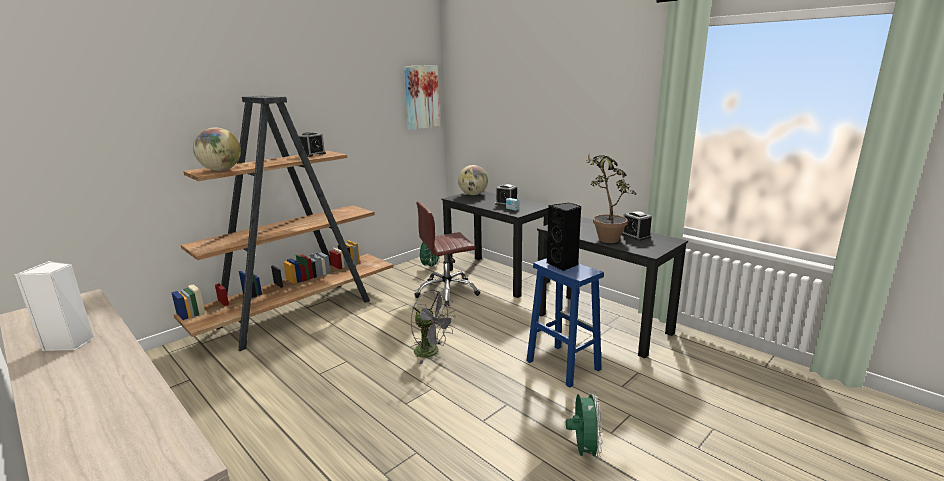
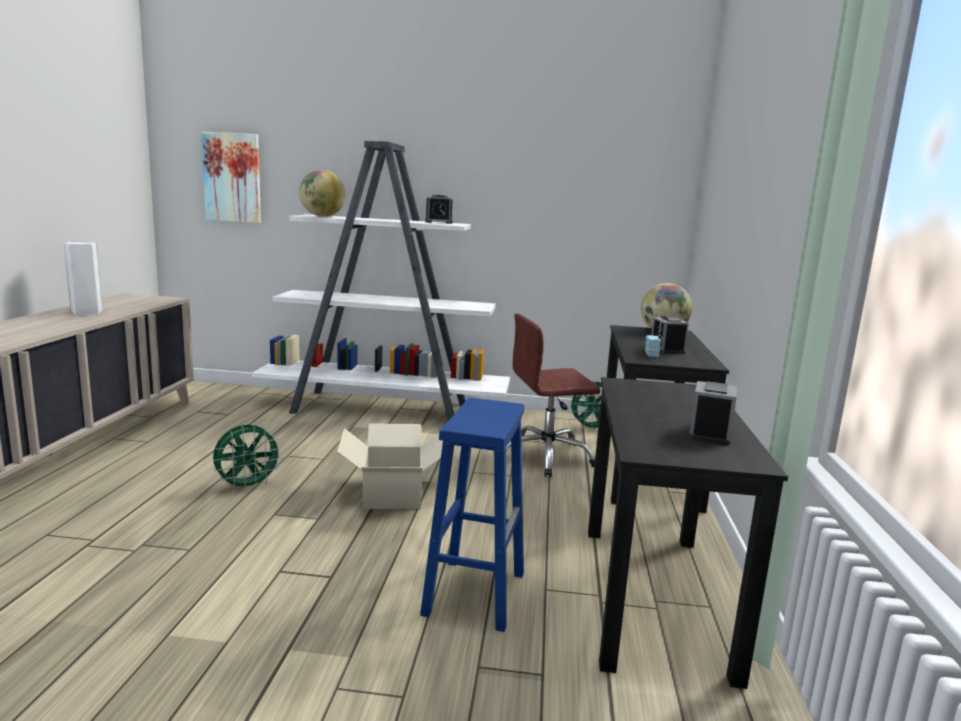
camera: 50 degrees right, 5 degrees down
brown bookcase [171,96,393,351] -> white bookcase [252,141,510,421]
picture [404,65,440,130] -> picture moved to [201,132,261,223]
grey fan [411,290,455,364] -> cardboard box [337,423,443,509]
brown office chair [414,201,480,306] -> brown office chair turned 45 degrees counterclockwise [506,313,600,477]
black speaker [547,203,581,271] -> none
green fan [566,390,603,460] -> green fan moved to [212,424,283,491]
potted plant [587,155,636,243] -> none

